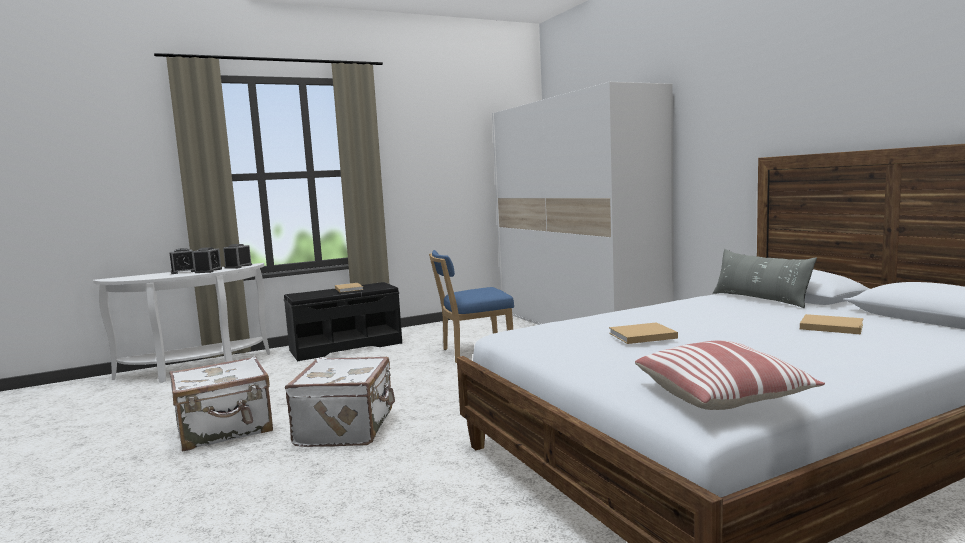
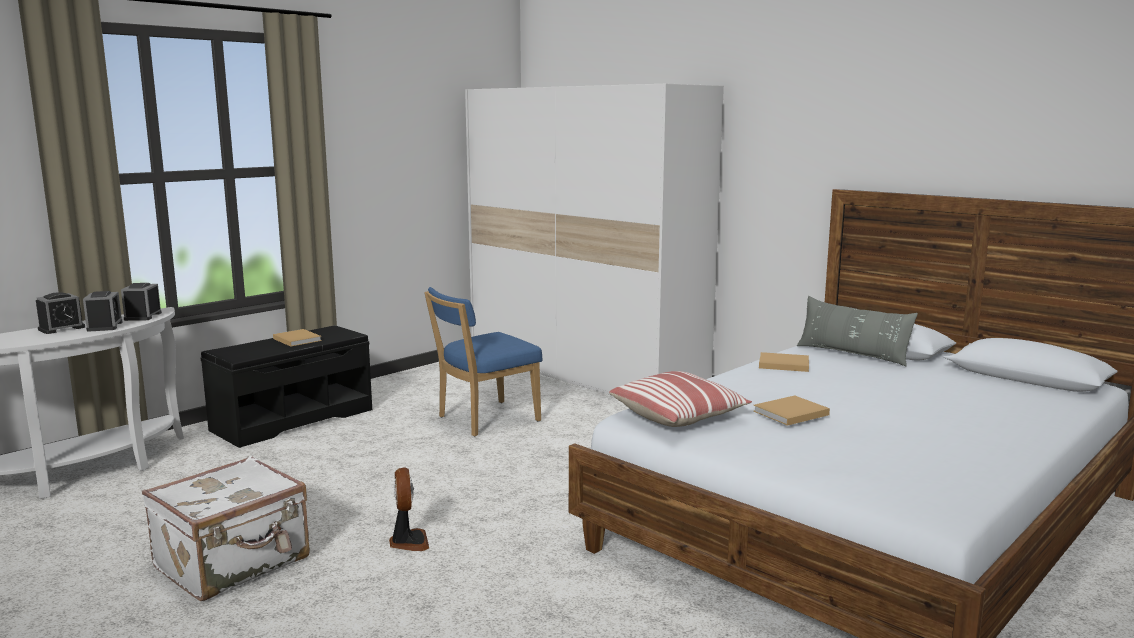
camera: 20 degrees left, 5 degrees up
white suitcase [285,357,395,447] -> fan [389,468,429,551]
pillow [635,341,825,410] -> pillow moved to [609,371,752,427]
beige book [800,314,863,334] -> beige book moved to [759,352,809,372]

